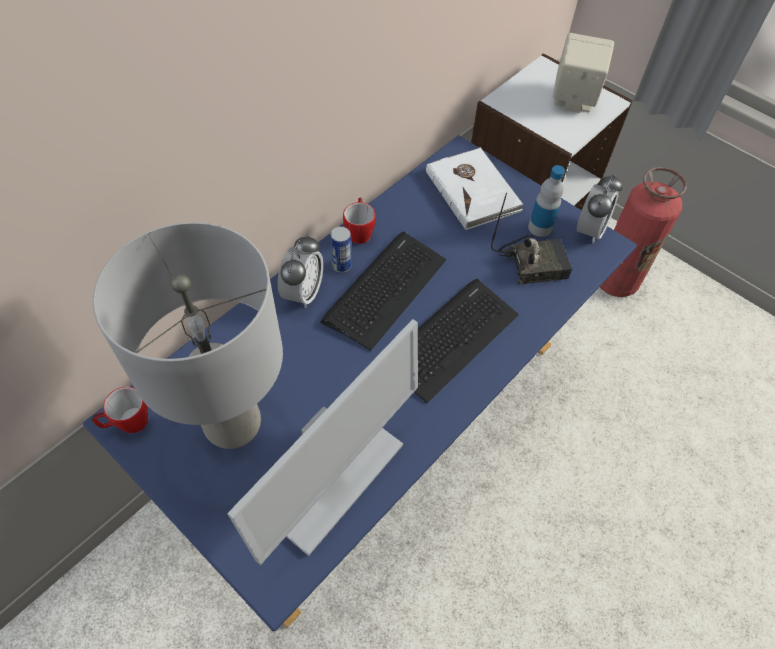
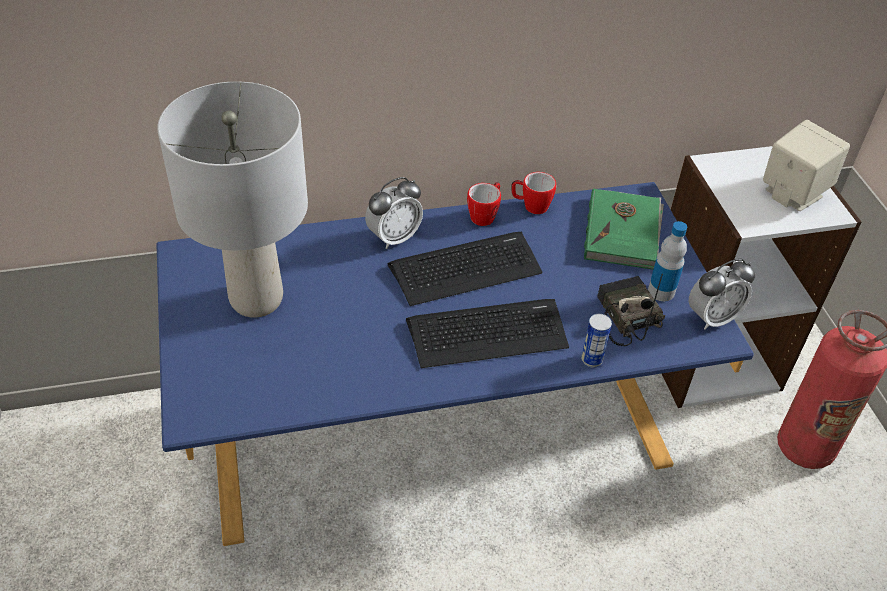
camera: 35 degrees right, 10 degrees down
mug [92,387,148,433] -> mug moved to [511,172,556,214]
monitor [227,319,418,565] -> none
can [330,226,351,273] -> can moved to [581,314,612,367]
white book [426,147,524,230] -> green book [584,188,664,270]
radio [491,192,572,284] -> radio turned 135 degrees counterclockwise [597,274,665,346]

